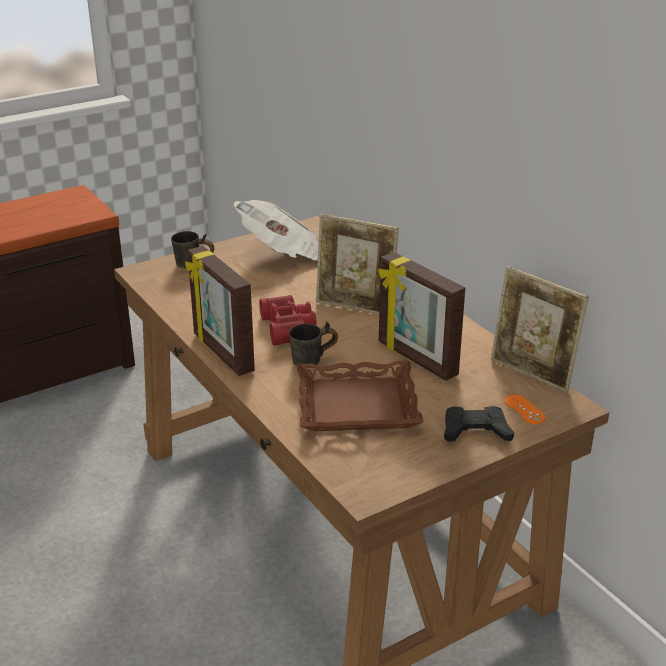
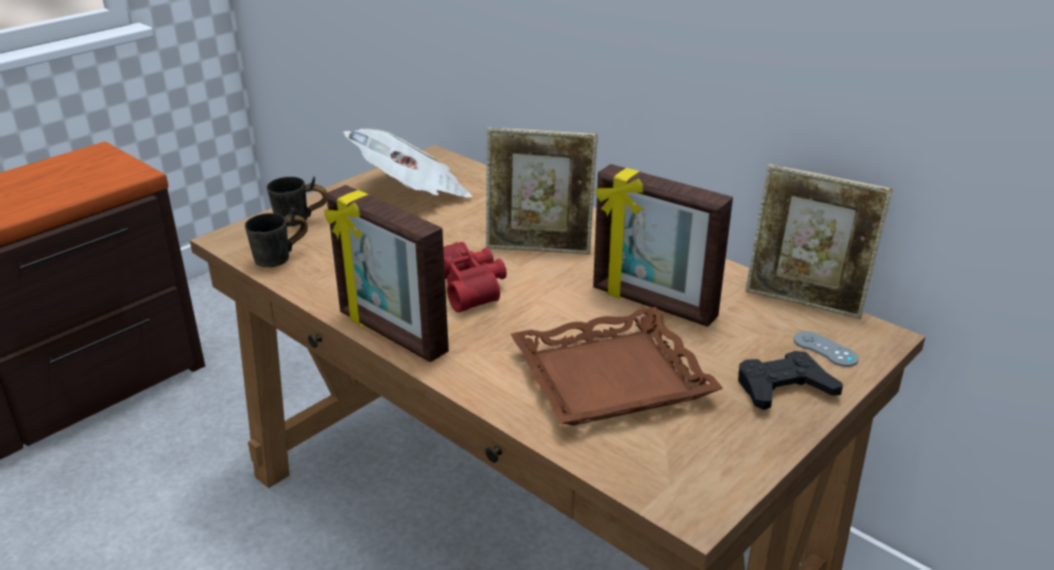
camera: 15 degrees left, 0 degrees up
grey mug [289,321,338,368] -> grey mug moved to [245,207,308,267]
orange game controller [505,394,545,424] -> grey game controller [794,331,859,367]

